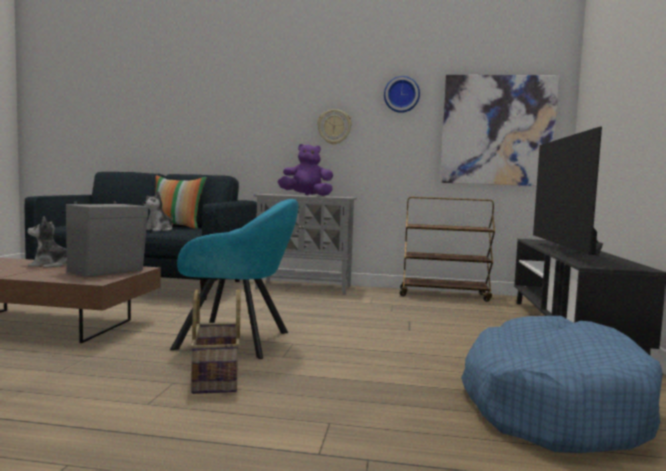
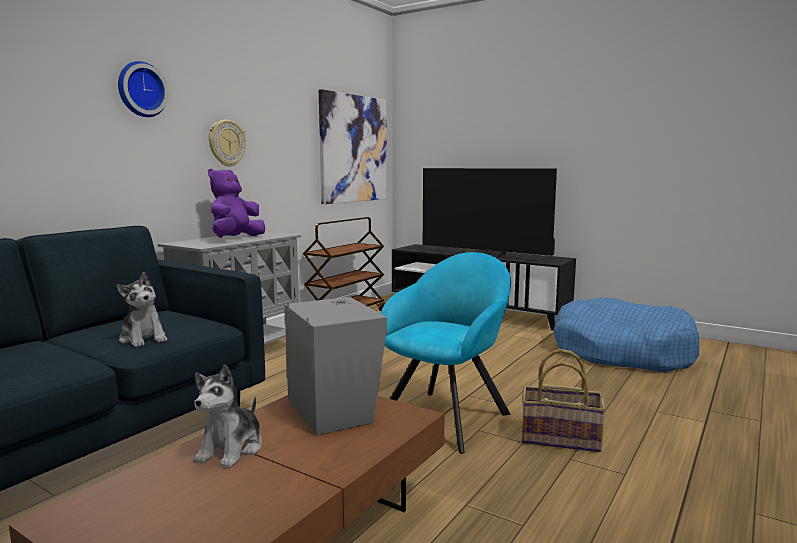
camera: 65 degrees left, 5 degrees up
pillow [155,175,207,229] -> none
wall clock [384,76,420,113] -> wall clock moved to [118,61,168,117]

